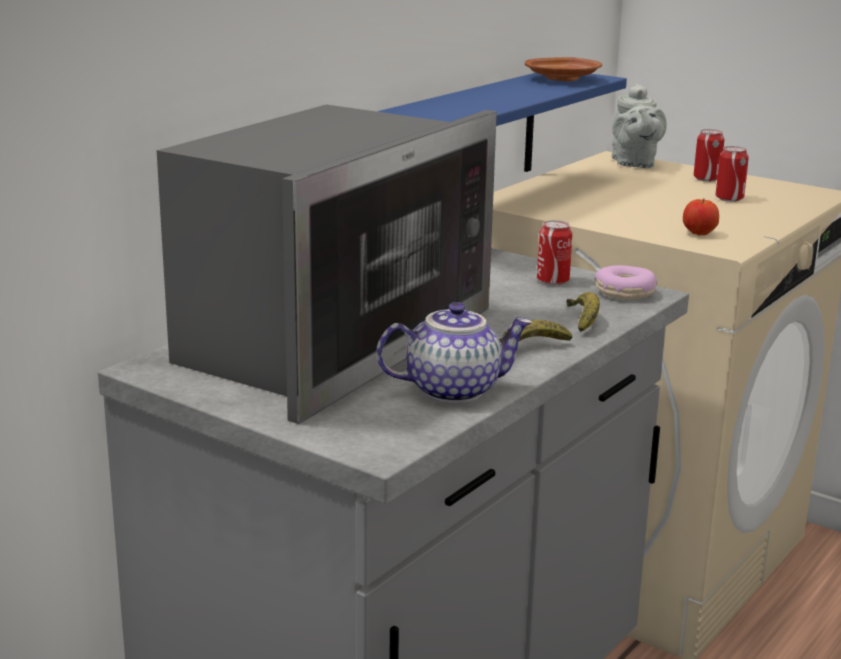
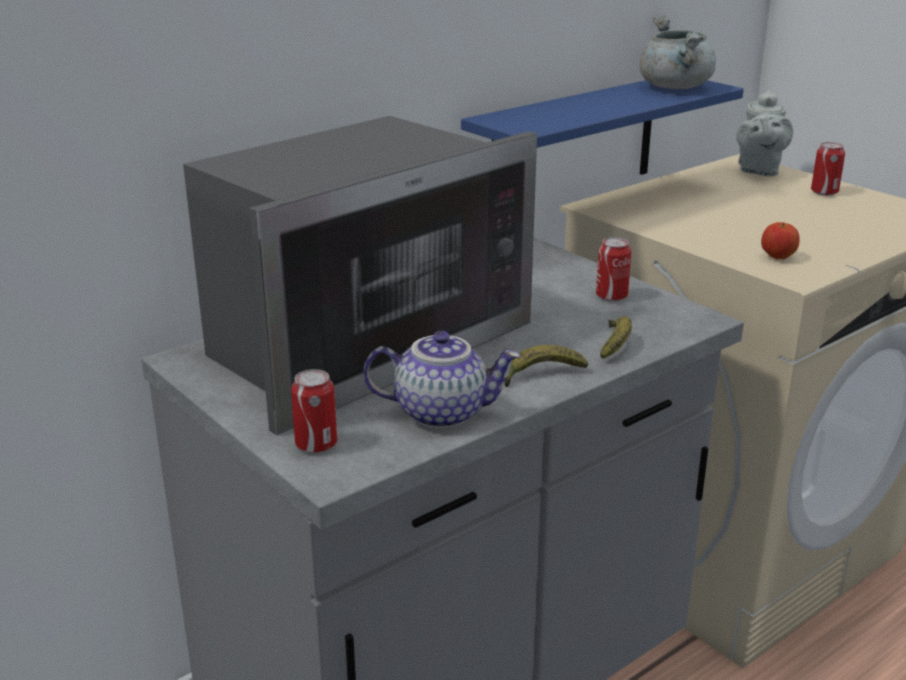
camera: 15 degrees right, 5 degrees up
brown plate [525,57,602,81] -> grey cooking pot [639,15,716,89]
donut [594,265,658,300] -> none
can [715,146,749,202] -> can moved to [291,369,337,453]

